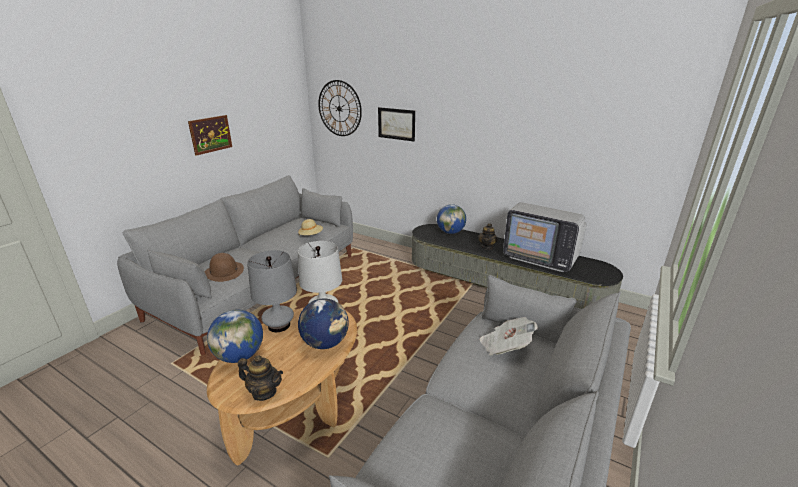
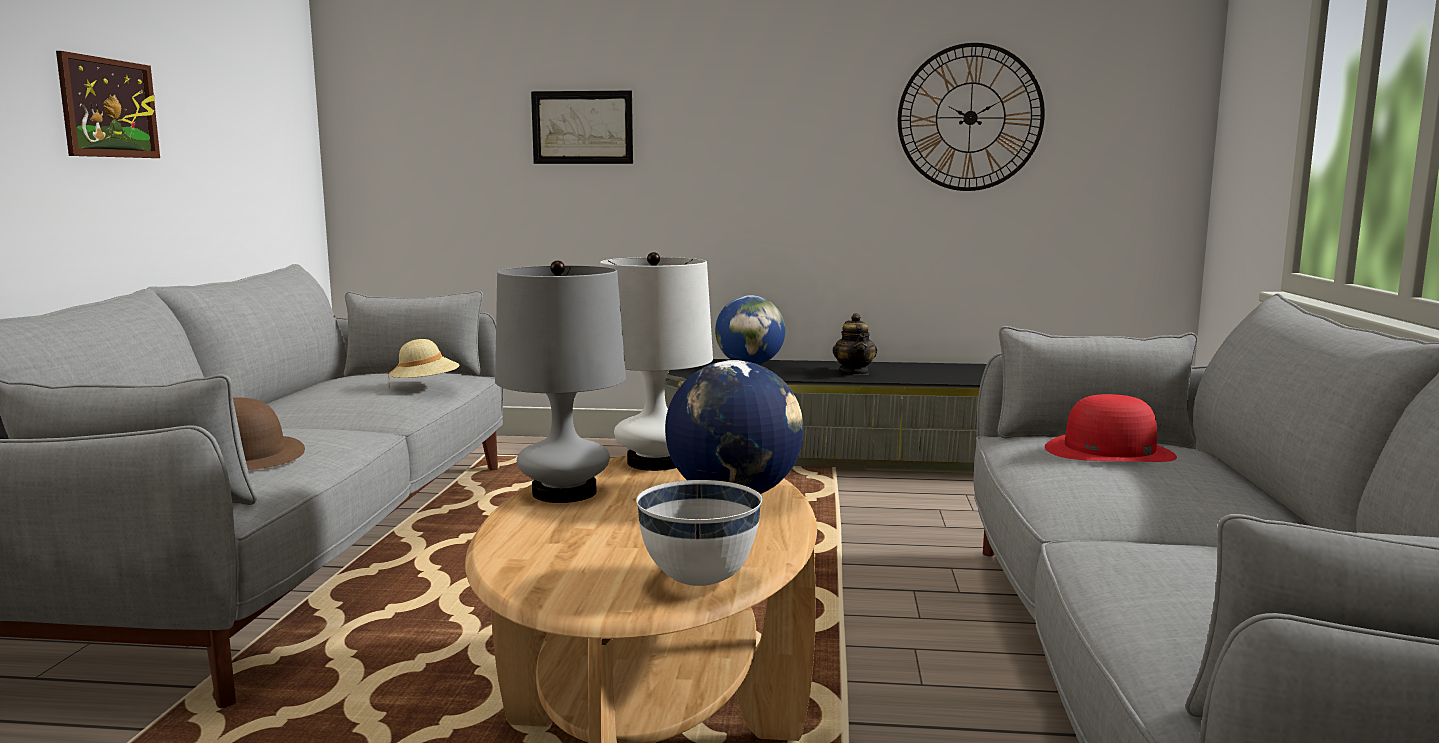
camera: 25 degrees left, 15 degrees down
globe [207,310,263,363] -> none
teapot [238,355,283,401] -> white bowl [636,480,762,586]
wall clock [318,80,362,136] -> wall clock moved to [898,43,1045,191]
newspaper [480,317,538,356] -> red hat [1045,394,1177,462]
television [503,202,586,272] -> none

